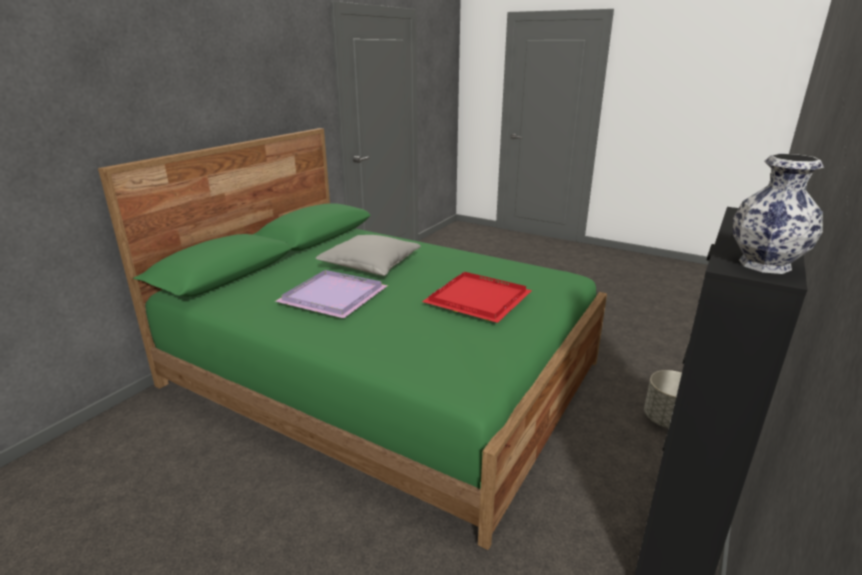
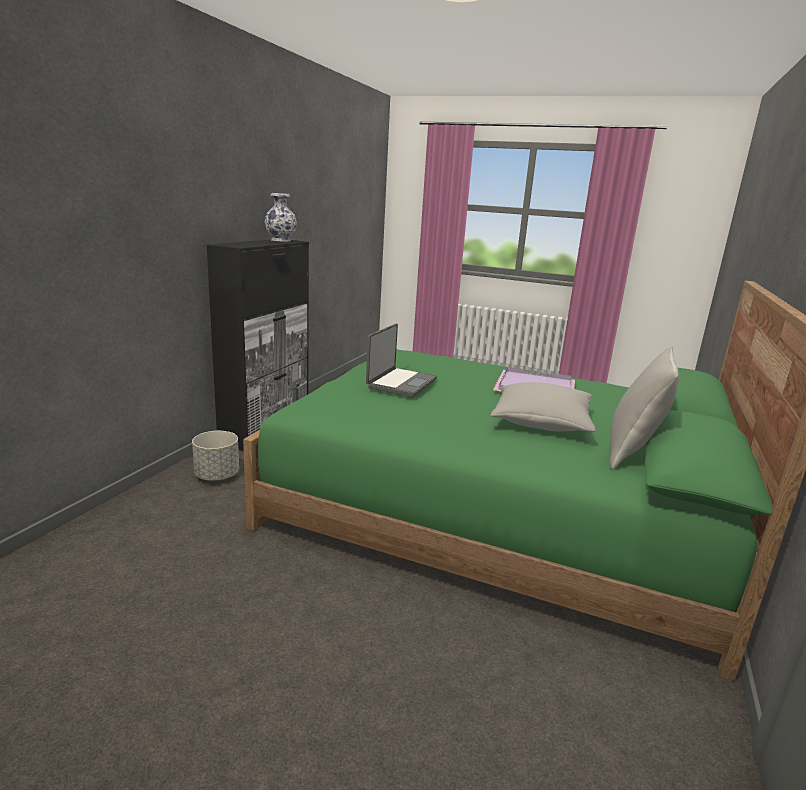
camera: 170 degrees right, 5 degrees down
red tray [422,272,532,323] -> laptop [366,324,437,397]
none -> grey pillow [609,347,679,470]

